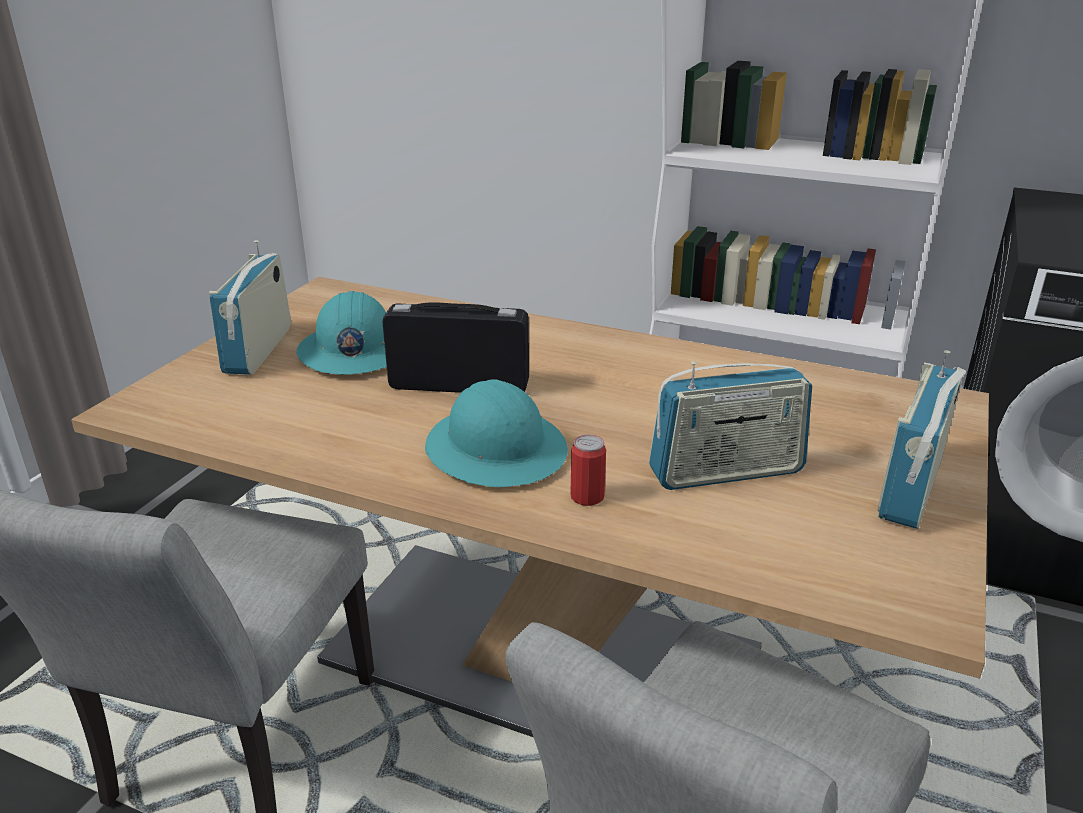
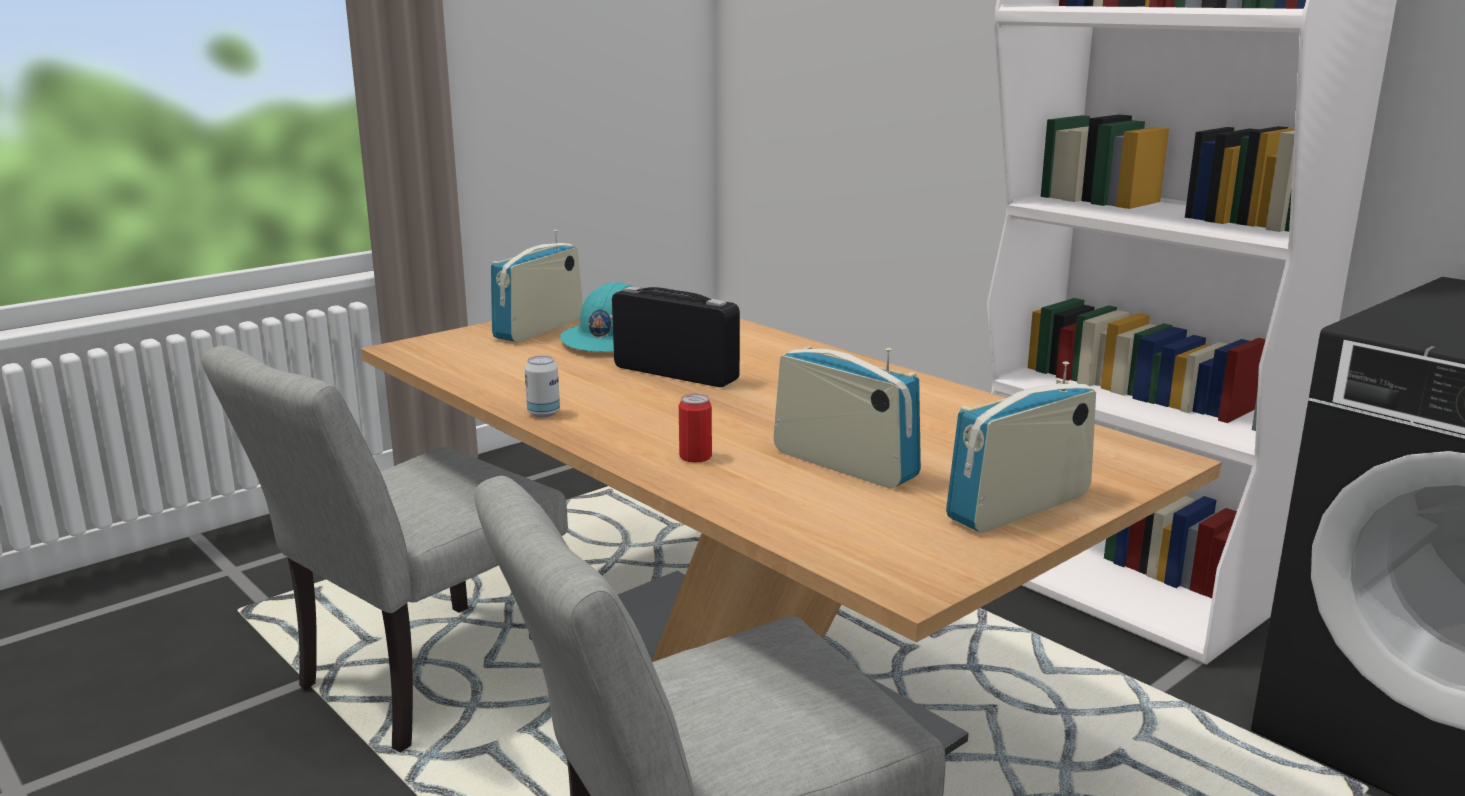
camera: 25 degrees right, 10 degrees down
turquoise hard hat [425,379,568,487] -> none
radio [649,361,812,490] -> radio turned 150 degrees counterclockwise [773,346,921,488]
none -> can [525,356,560,418]

